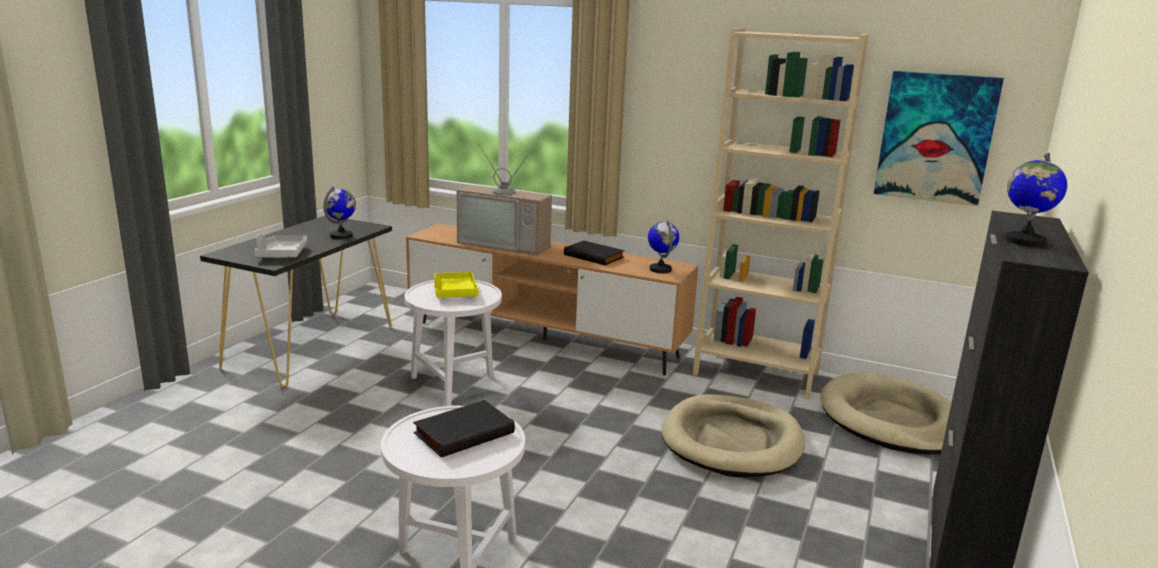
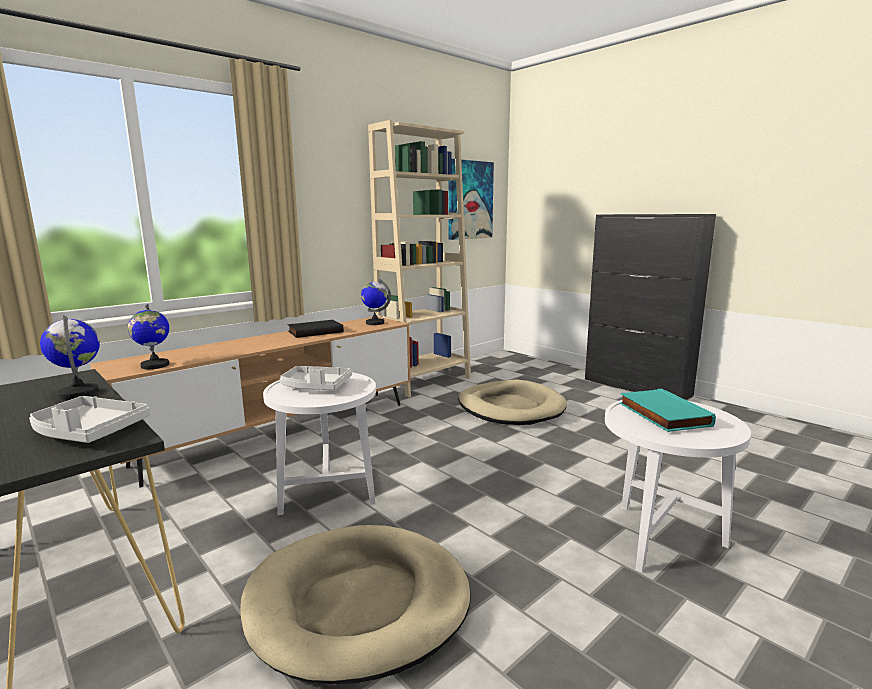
camera: 65 degrees left, 5 degrees down
black book [413,400,515,457] -> turquoise book [619,388,716,432]
yellow tray [434,272,479,297] -> grey tray [280,366,351,390]
television [457,145,552,256] -> none
beige dog bed [821,373,952,455] -> beige dog bed moved to [240,525,471,684]
globe [1006,153,1067,247] -> globe moved to [128,304,169,369]

